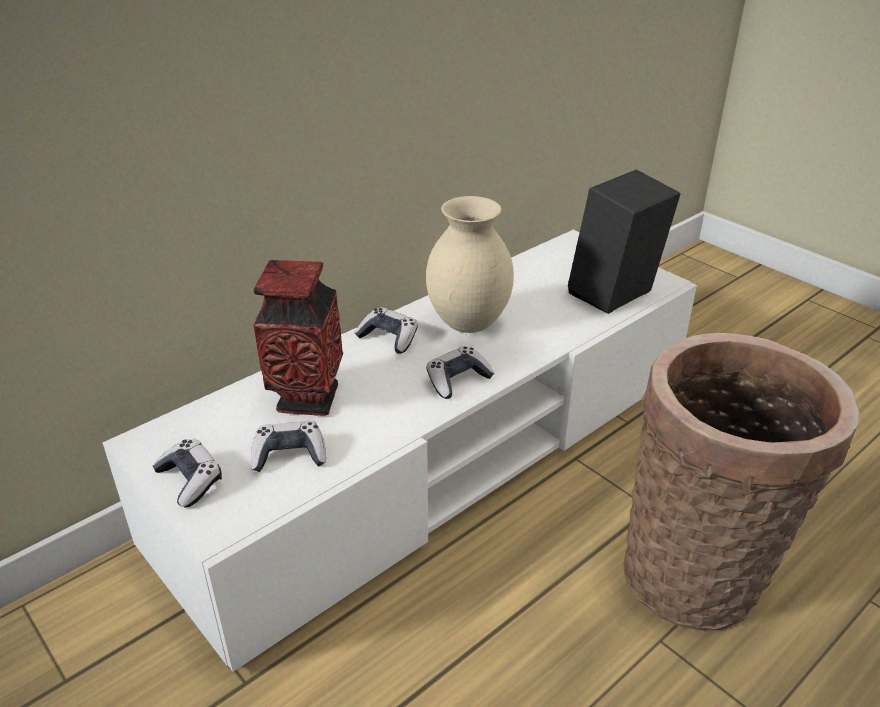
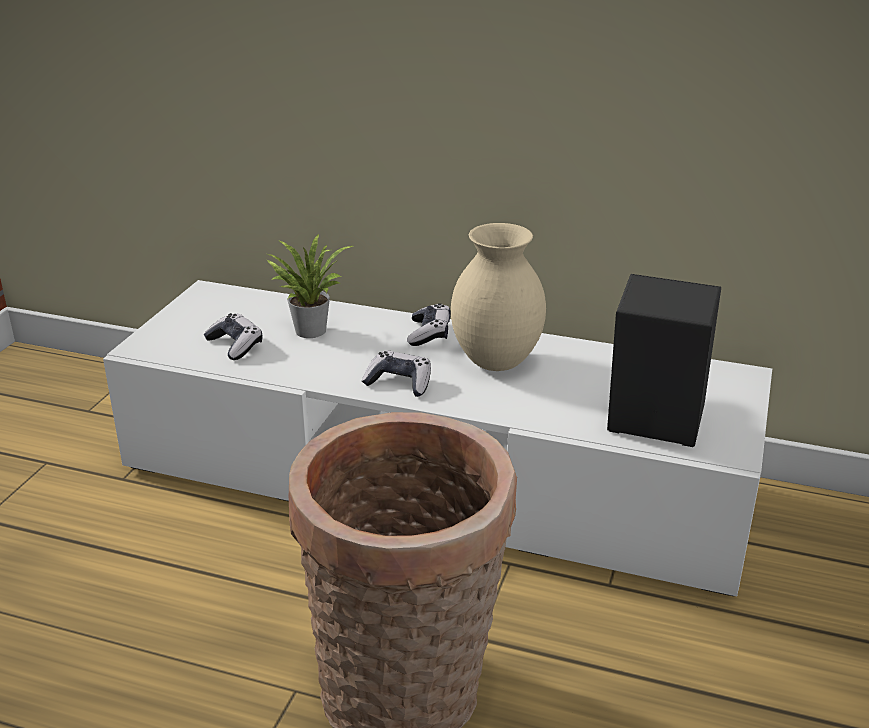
camera: 60 degrees right, 5 degrees down
game controller [153,439,222,508] -> none
vase [253,260,343,416] -> potted plant [267,234,353,338]

